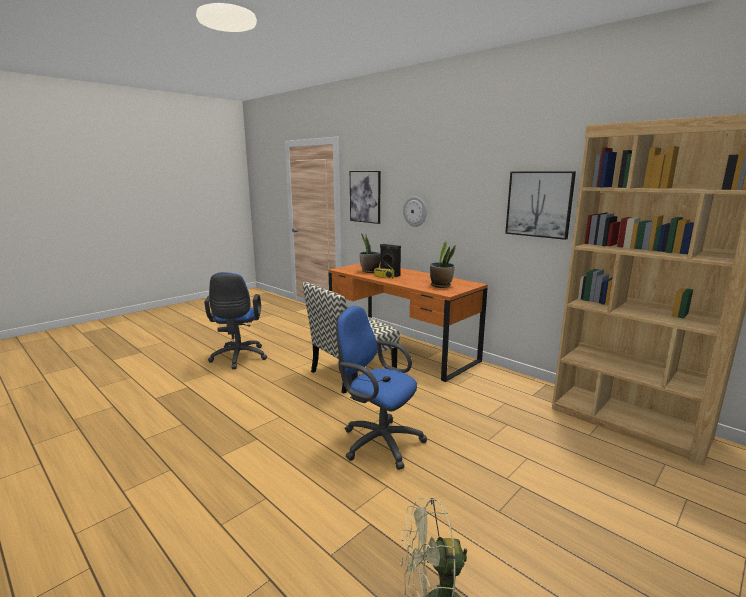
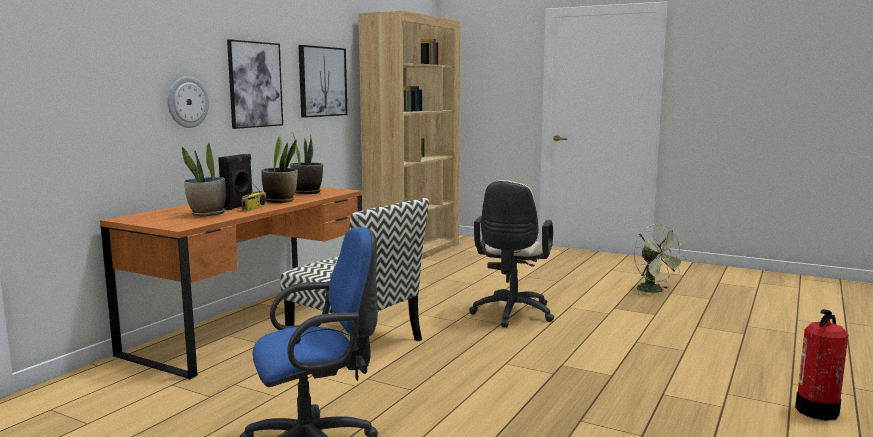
camera: 105 degrees left, 5 degrees down
blue office chair [336,306,427,470] -> beige office chair [469,180,554,328]
picture [350,171,380,224] -> picture moved to [227,39,283,129]
none -> potted plant [261,134,298,203]
none -> fire extinguisher [795,309,848,421]

